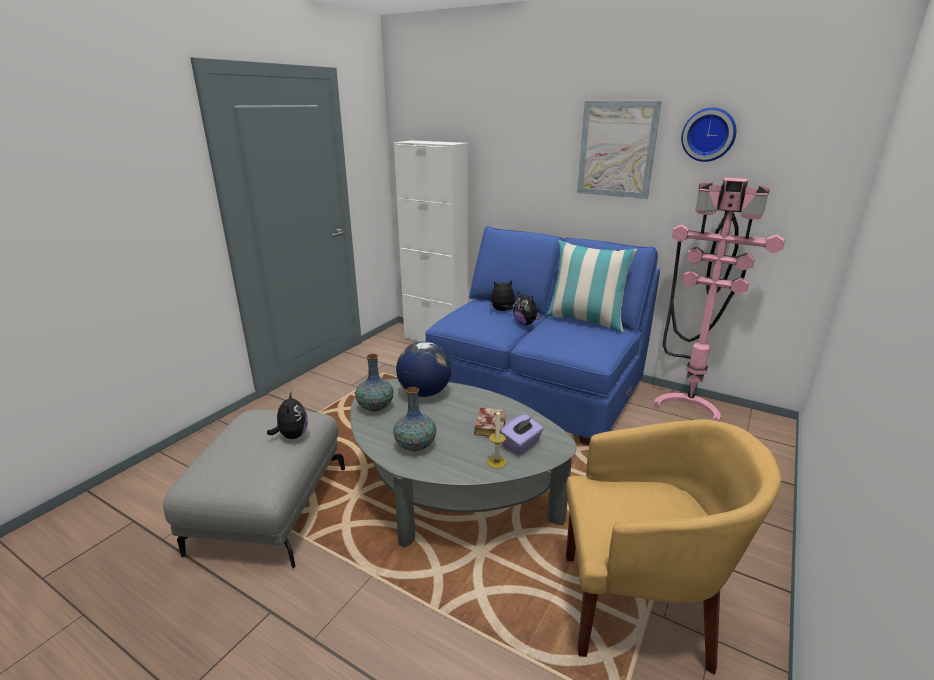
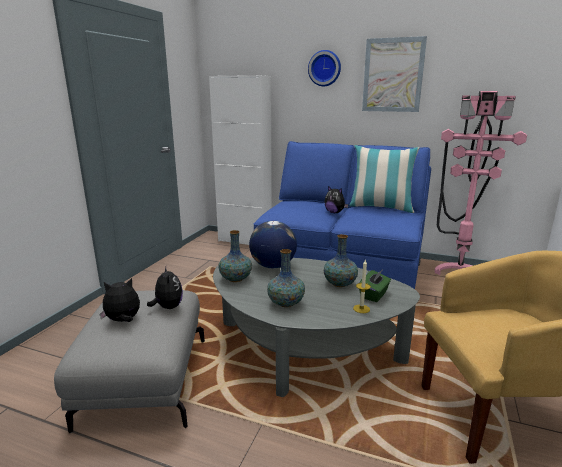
camera: 10 degrees left, 5 degrees down
book [474,408,506,436] -> vase [324,234,358,287]
plush toy [490,280,515,311] -> plush toy moved to [99,278,140,322]
purple tissue box [500,414,544,455] -> green tissue box [359,269,391,302]
wall clock [681,107,736,162] -> wall clock moved to [308,50,341,86]

